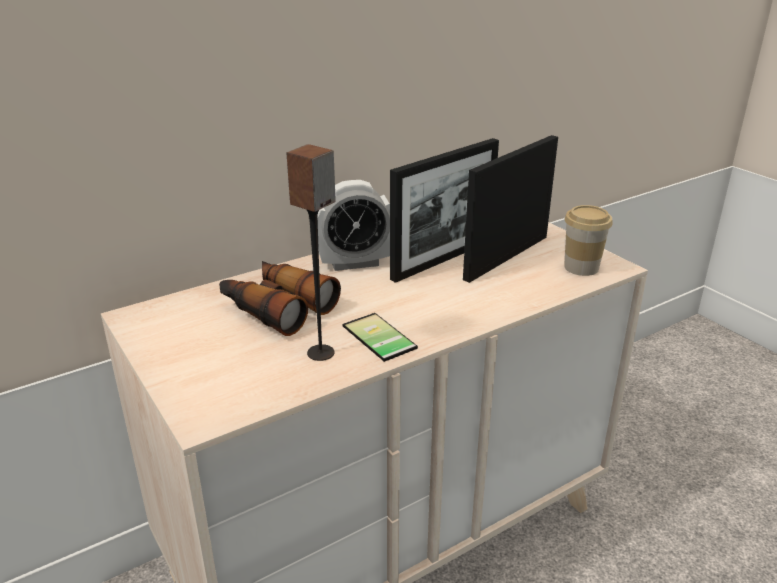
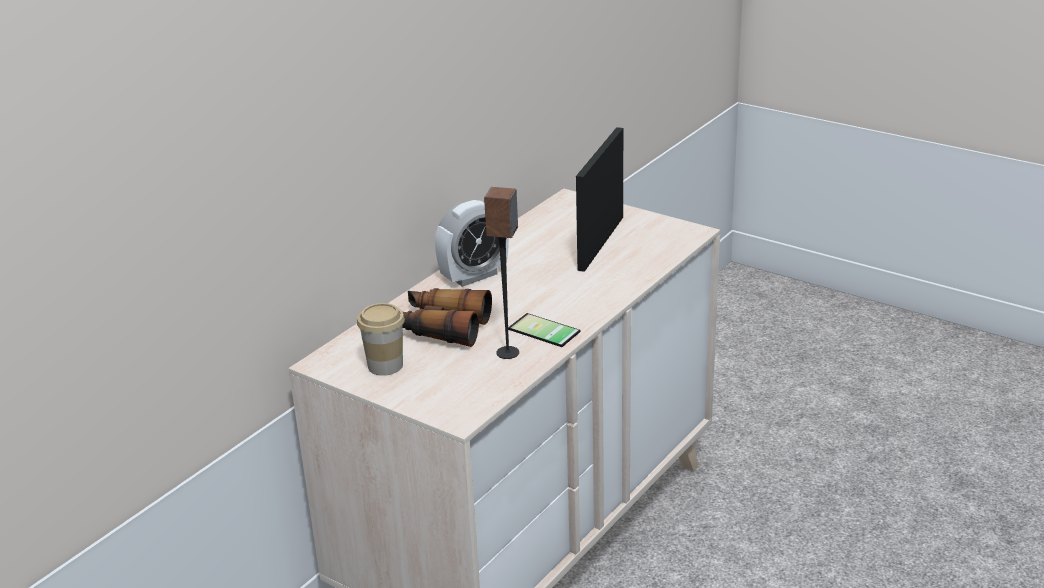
camera: 20 degrees left, 0 degrees up
picture frame [390,138,499,283] -> none
cup [564,205,613,276] -> cup moved to [357,303,405,376]

